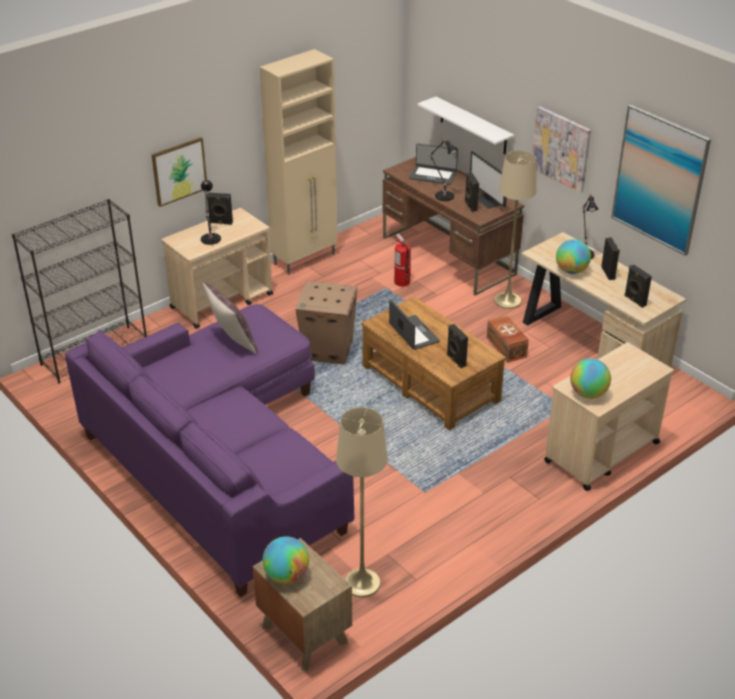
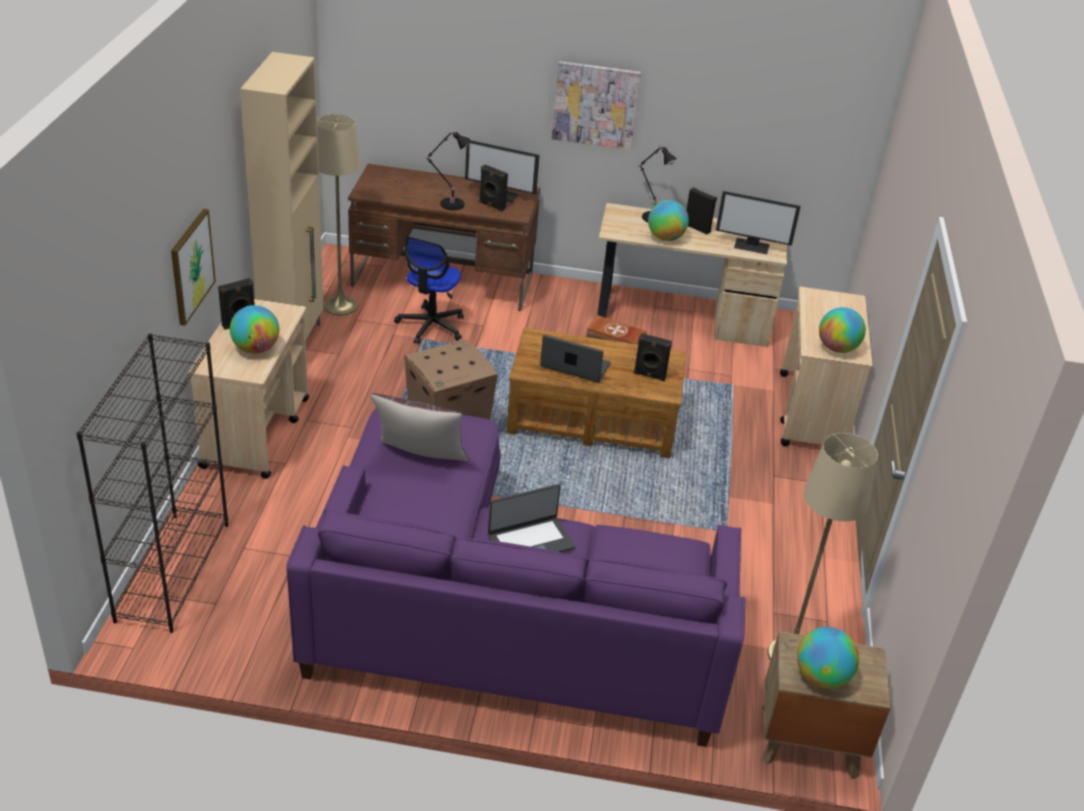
camera: 45 degrees left, 0 degrees up
black table lamp [201,180,221,245] -> globe [230,305,279,354]
fire extinguisher [394,234,411,286] -> office chair [394,236,464,344]
laptop [409,143,458,185] -> laptop moved to [488,484,575,552]
white shelf [417,96,514,154] -> none
beige floor lamp [494,150,537,309] -> beige floor lamp moved to [317,114,361,316]
picture [611,105,711,256] -> none
black speaker [624,265,652,308] -> monitor [716,191,801,254]

